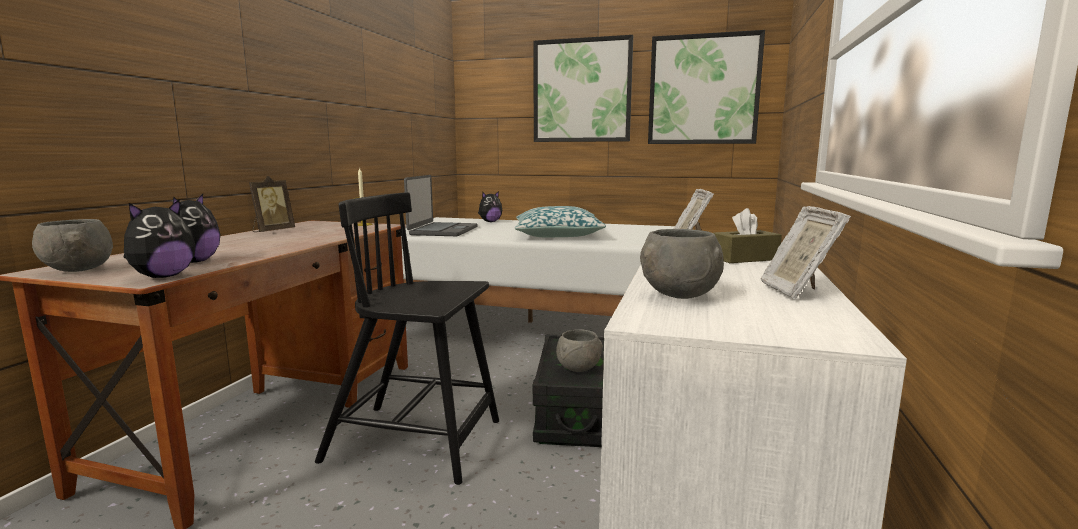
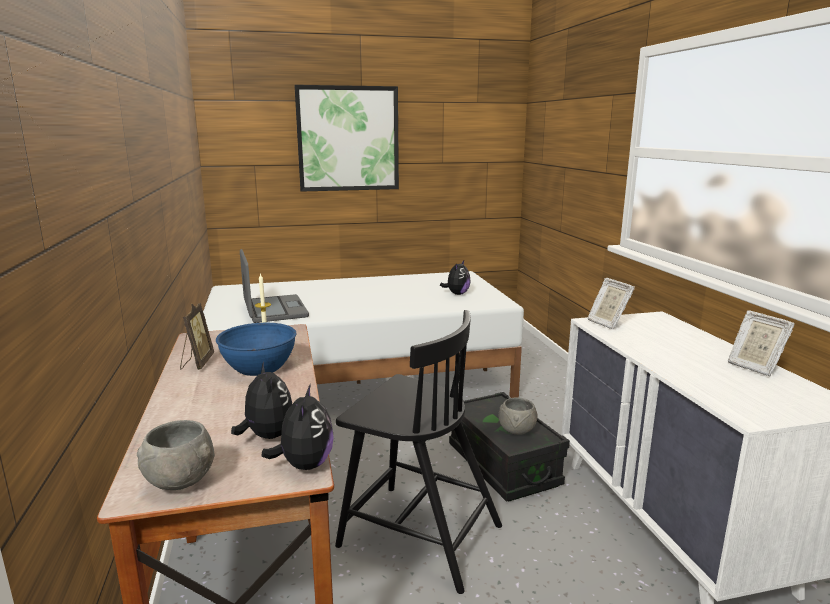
camera: 30 degrees left, 5 degrees up
black chair [315,192,499,485] -> black chair turned 135 degrees counterclockwise [335,310,502,594]
plush toy [478,191,502,222] -> plush toy moved to [440,261,471,295]
pillow [515,206,606,237] -> none
grey bowl [640,229,724,299] -> none
picture [648,30,765,144] -> none
brown tissue box [714,208,782,263] -> none
none -> blue bowl [216,323,296,376]

